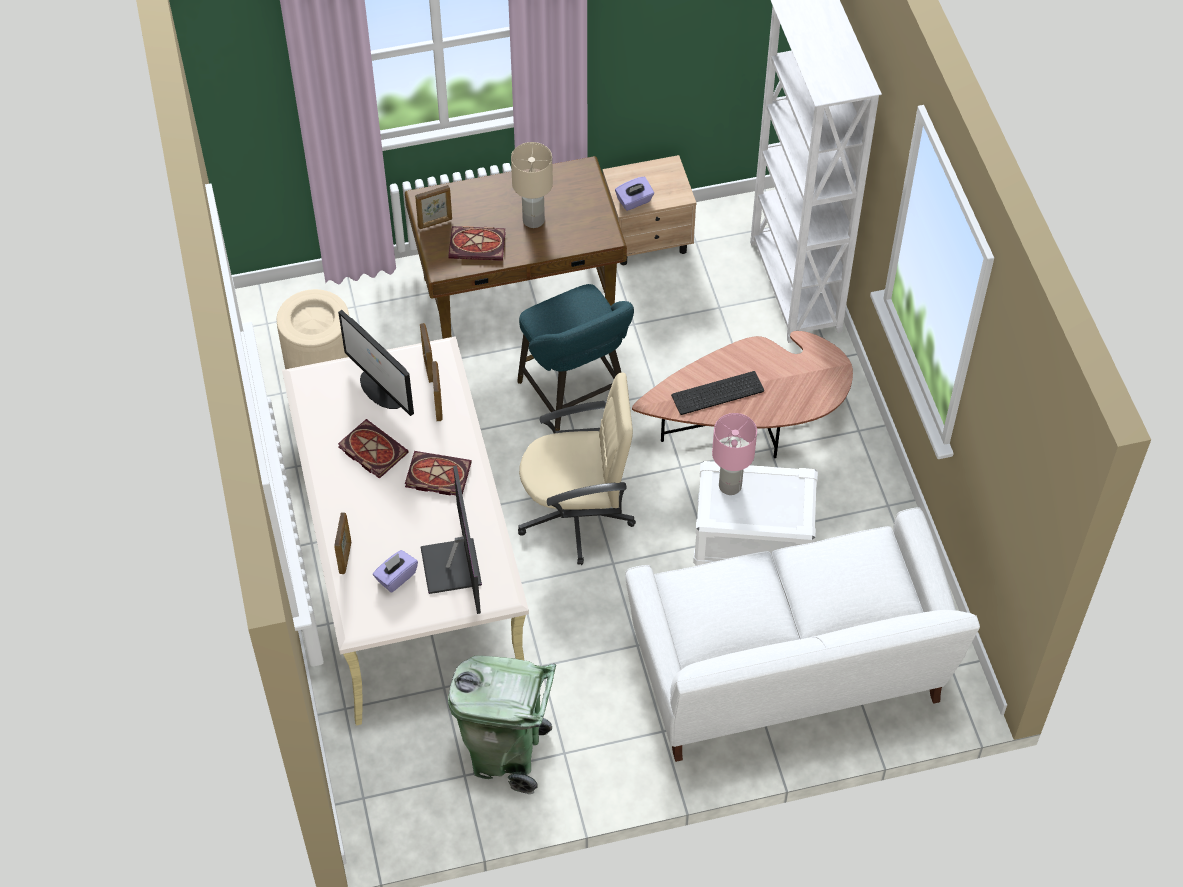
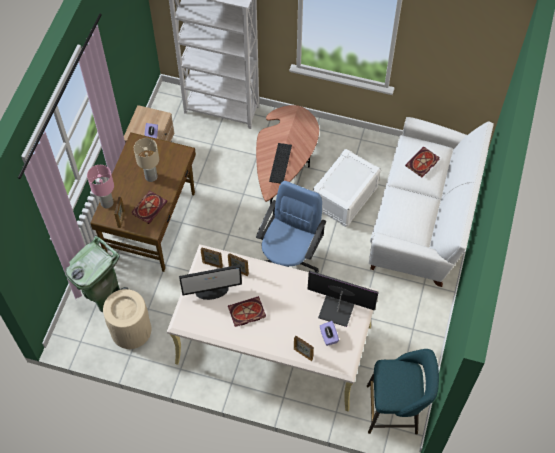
camera: 60 degrees left, 5 degrees up
book [405,451,472,495] -> book moved to [405,147,440,177]
green trash can [448,655,556,794] -> green trash can moved to [66,235,128,312]
turquoise stool [517,284,634,431] -> turquoise stool moved to [367,349,439,435]
beige office chair [518,373,636,565] -> blue office chair [256,181,326,273]
pink table lamp [712,413,757,495] -> pink table lamp moved to [87,165,114,208]

